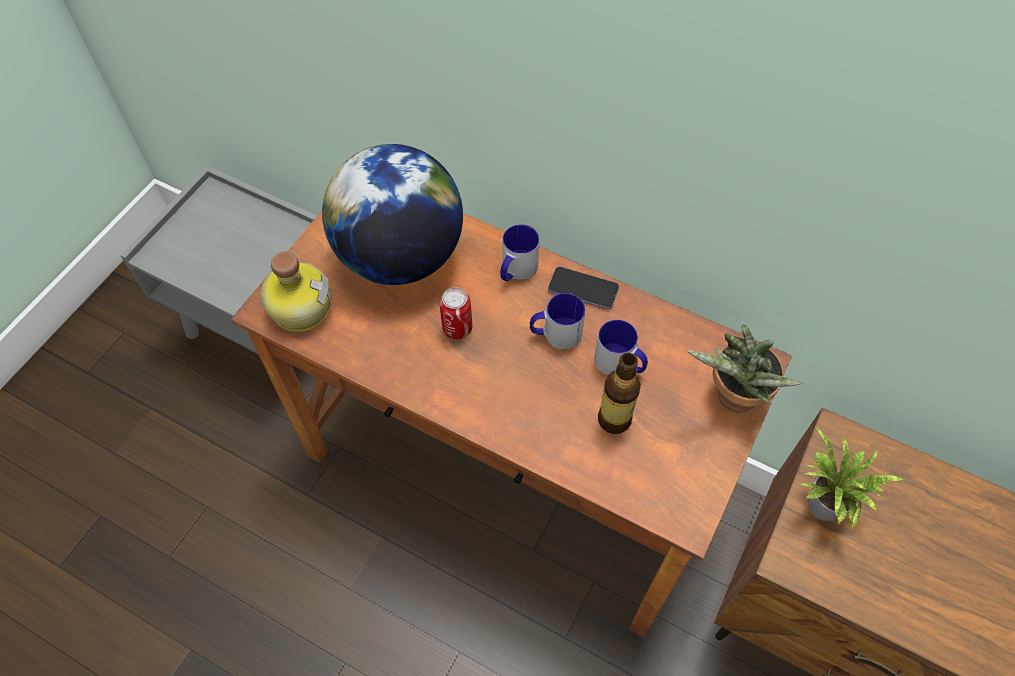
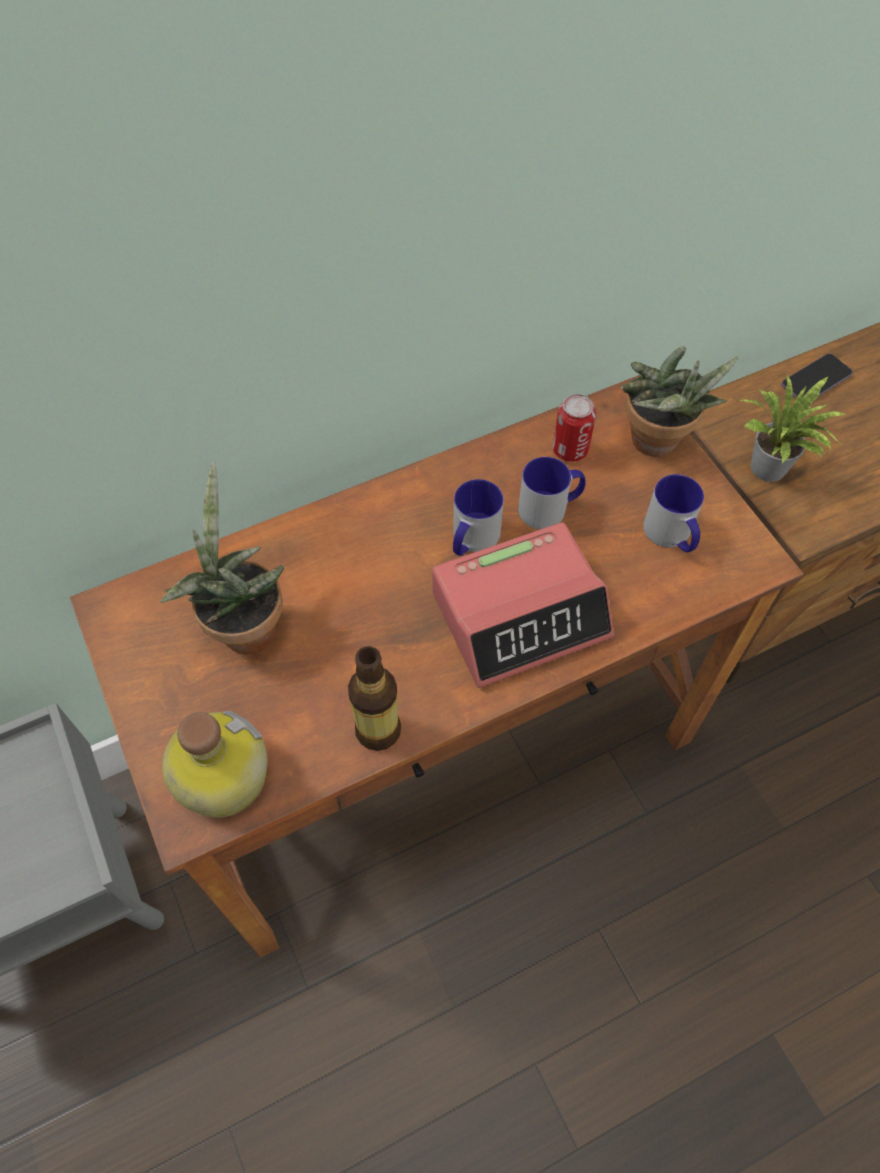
camera: 55 degrees left, 0 degrees up
globe [322,144,463,285] -> potted plant [161,461,284,654]
can [440,287,472,339] -> can moved to [553,394,596,462]
mug [500,224,540,281] -> mug moved to [643,474,704,552]
phone [548,267,619,309] -> phone moved to [781,354,853,398]
bottle [598,353,641,434] -> bottle moved to [348,646,401,751]
none -> alarm clock [432,522,614,688]

